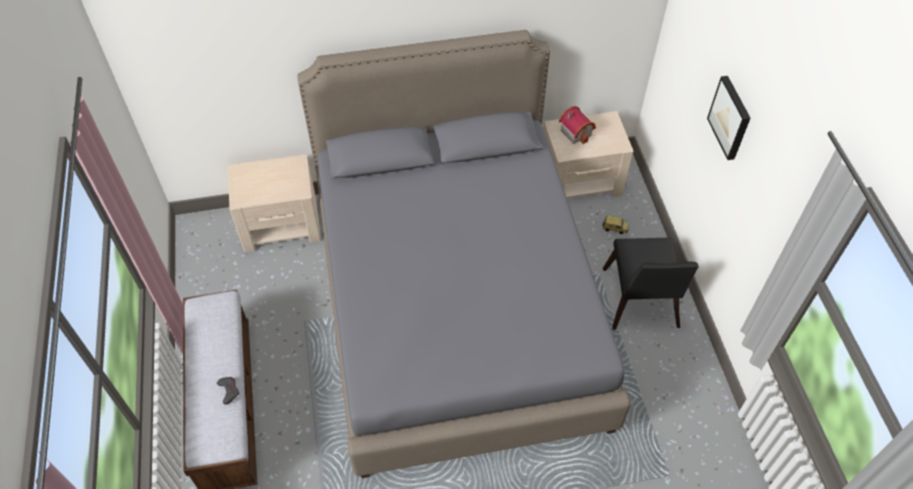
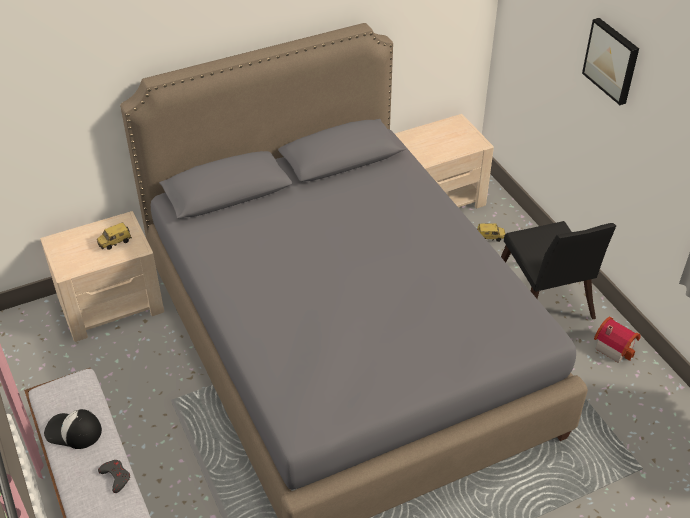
camera: 15 degrees left, 10 degrees down
toy house [559,106,596,144] -> toy house moved to [594,317,641,363]
none -> cap [44,409,102,449]
none -> toy car [97,222,132,250]

